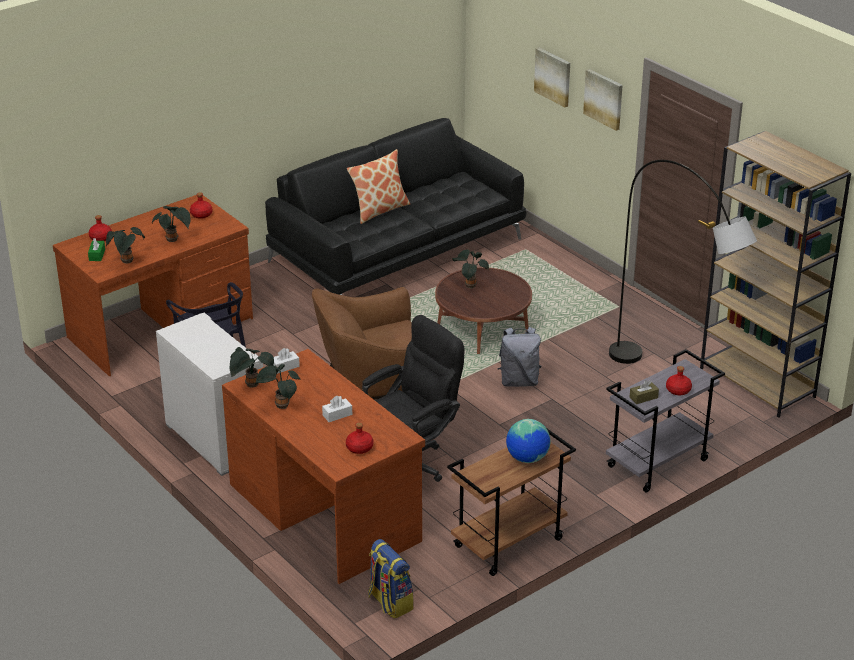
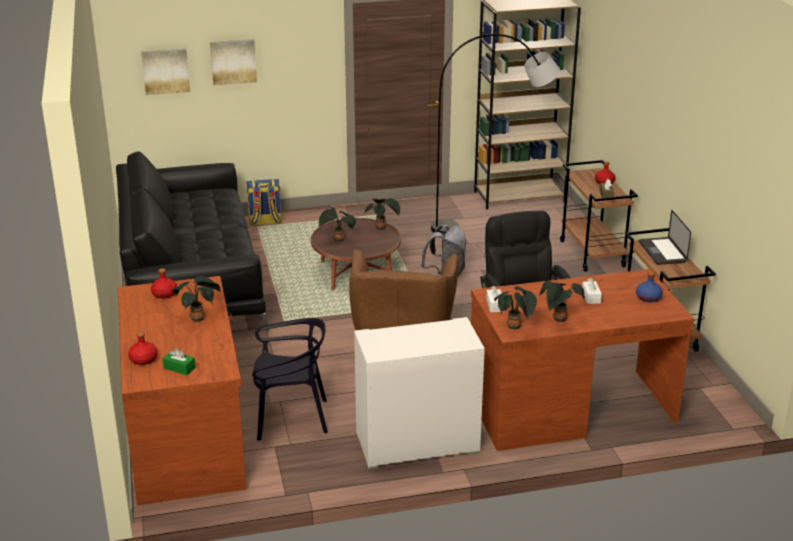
camera: 65 degrees left, 5 degrees down
potted plant [106,227,145,263] -> potted plant moved to [365,198,400,230]
red bottle [346,422,373,454] -> blue bottle [636,272,663,302]
pillow [347,149,410,224] -> none
backpack [368,539,414,619] -> backpack moved to [247,179,282,226]
globe [506,419,551,463] -> laptop [639,210,691,265]
picture [583,69,623,131] -> picture moved to [141,48,190,95]
grey cart [606,349,725,493] -> brown cart [560,160,638,272]

